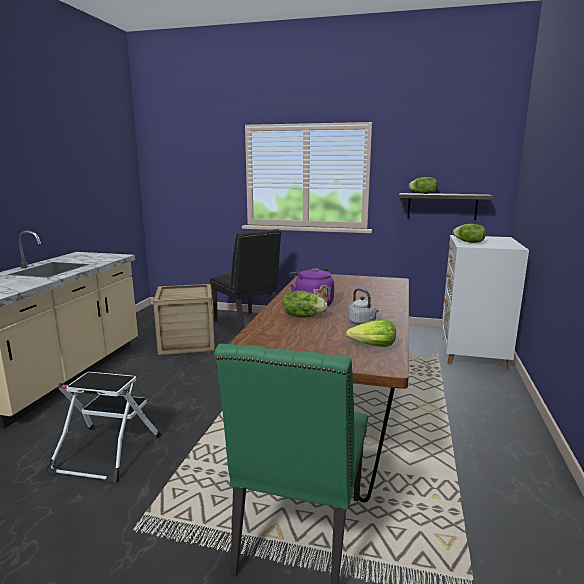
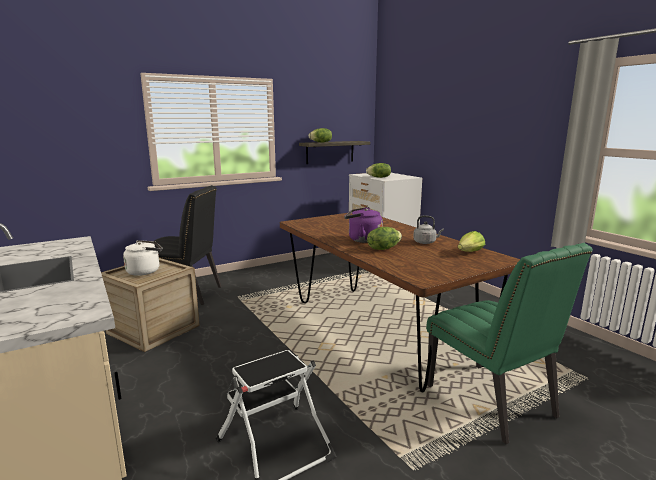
camera: 45 degrees left, 0 degrees up
none -> white kettle [123,240,162,276]

